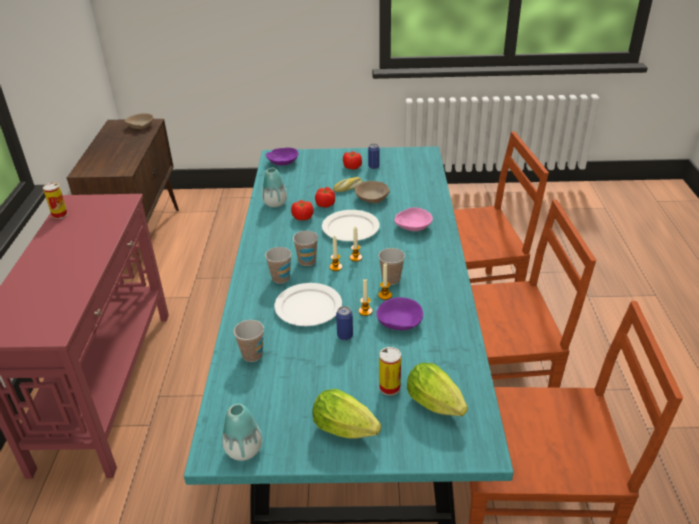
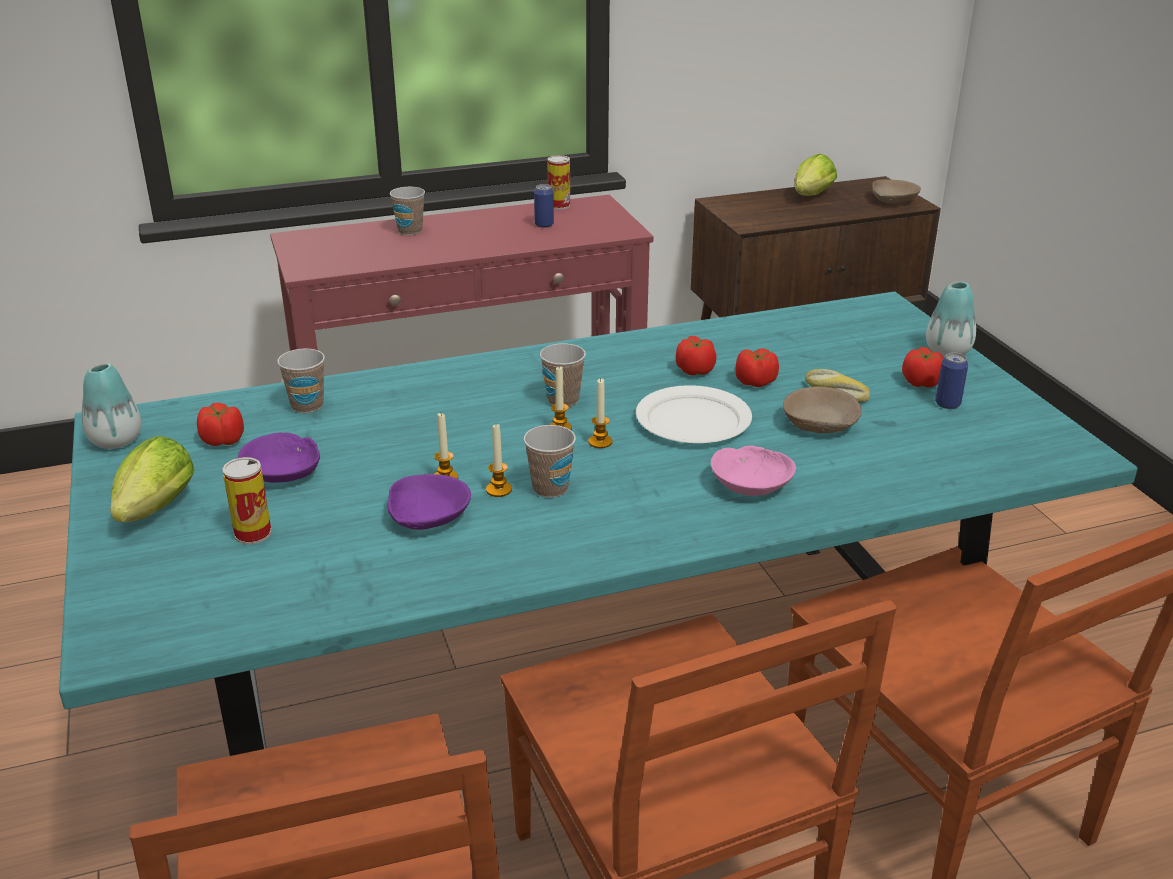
camera: 70 degrees right, 5 degrees down
vase [262,168,287,207] -> vase moved to [926,281,976,357]
cup [265,247,292,284] -> cup moved to [390,187,425,235]
purple bowl [266,147,298,166] -> purple bowl moved to [238,432,320,483]
white plate [274,283,342,326] -> none
can [336,306,353,340] -> can moved to [534,184,554,228]
lettuce [407,363,468,416] -> lettuce moved to [794,153,837,196]
none -> tomato [197,403,244,446]

